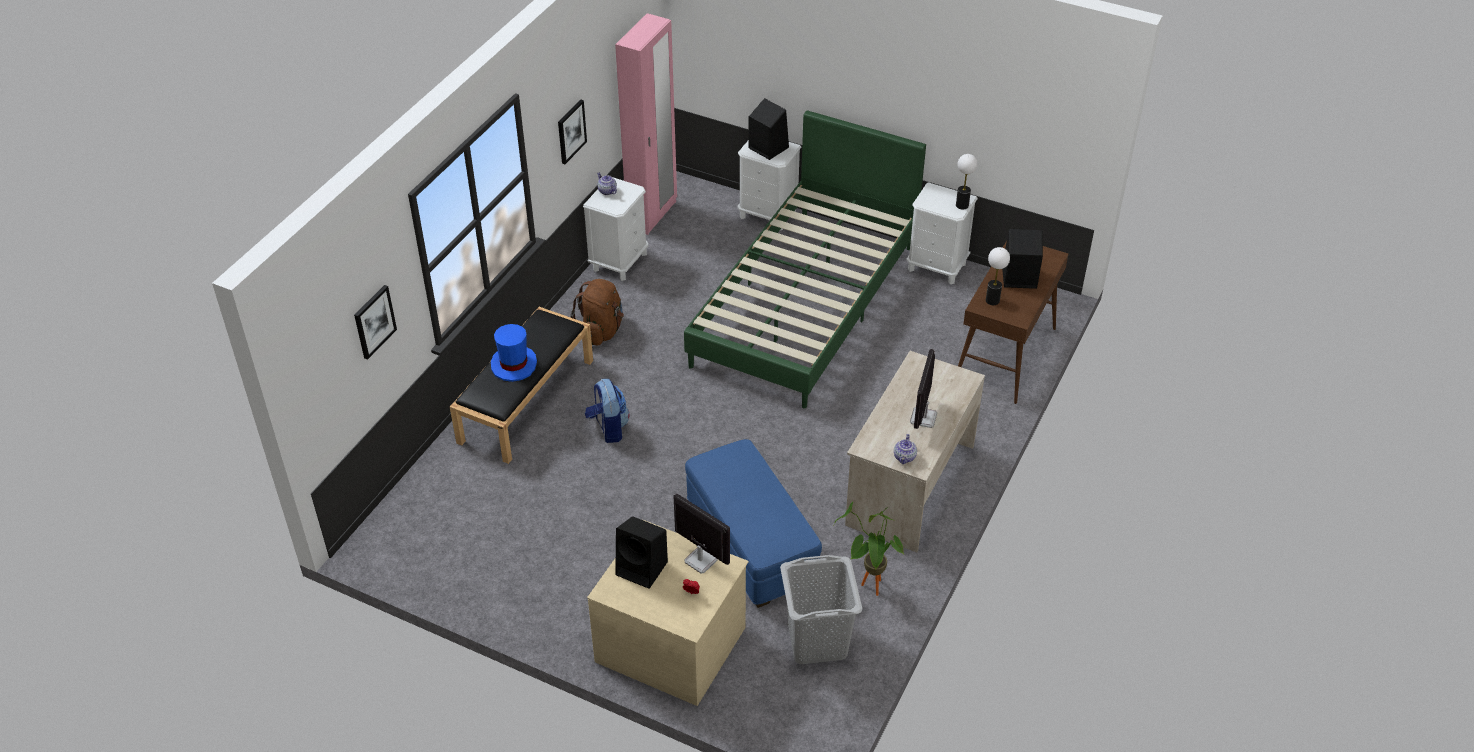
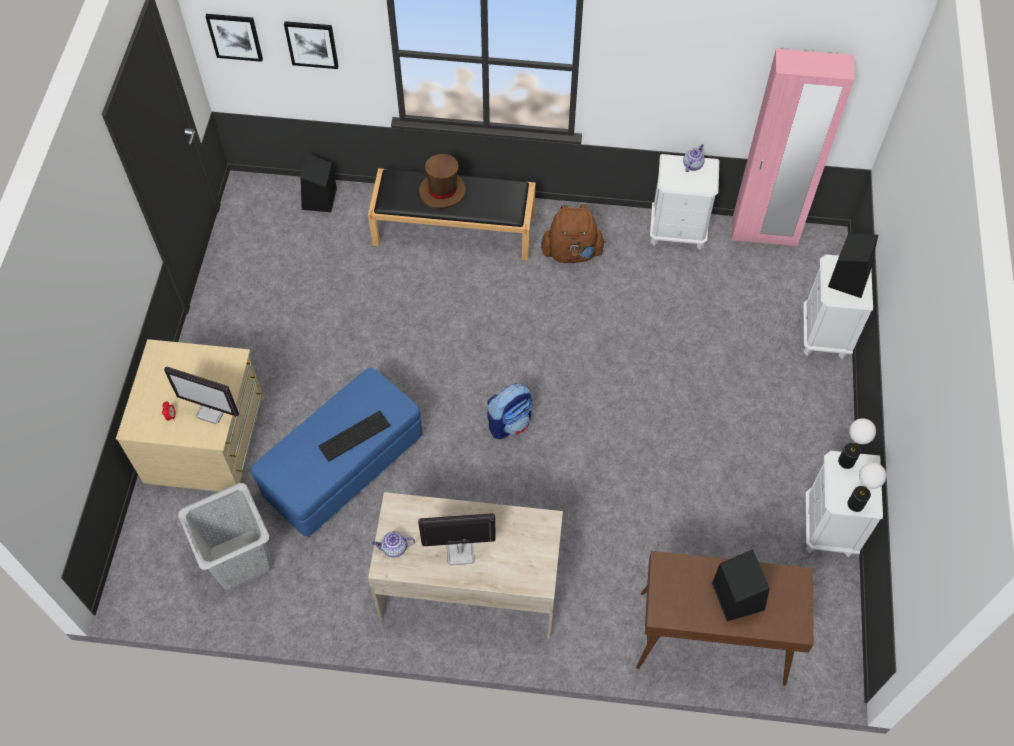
camera: 70 degrees right, 15 degrees up
blue hat [491,324,537,382] -> brown hat [419,154,466,209]
picture [558,99,587,164] -> picture moved to [205,14,263,62]
backpack [585,379,629,443] -> backpack moved to [487,383,532,439]
black speaker [615,516,668,589] -> black speaker moved to [301,154,337,212]
monitor [673,493,730,573] -> monitor turned 90 degrees clockwise [164,367,239,424]
green bed [684,110,926,408] -> none
potted plant [834,502,904,596] -> none
table lamp [986,247,1010,305] -> table lamp moved to [838,418,876,469]
none -> keyboard [318,410,391,462]

